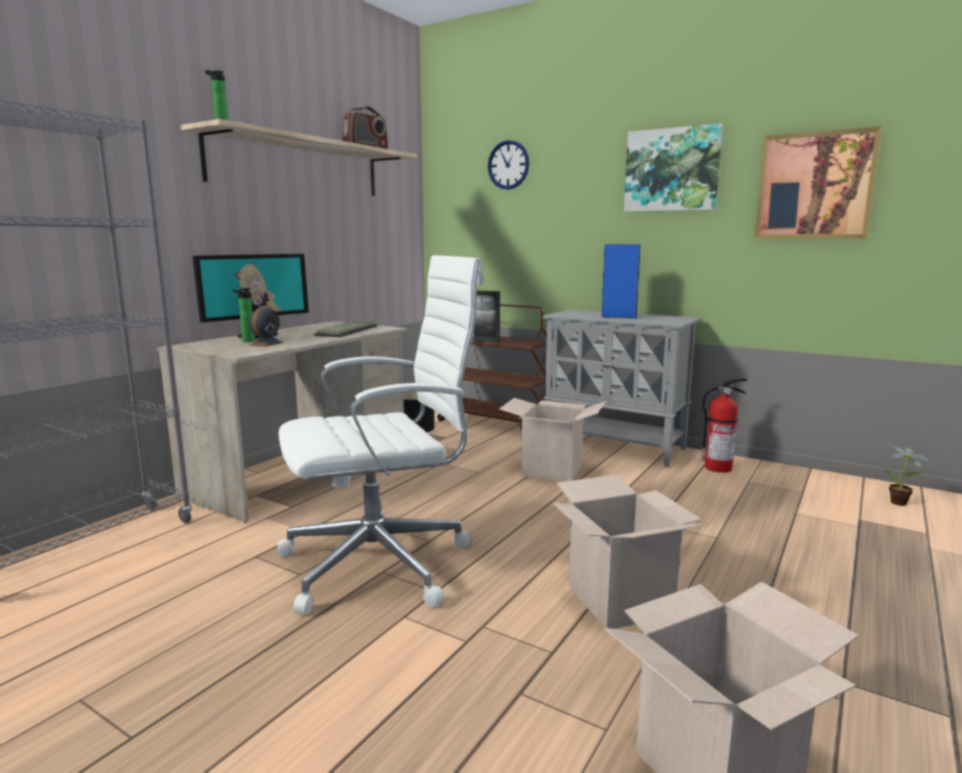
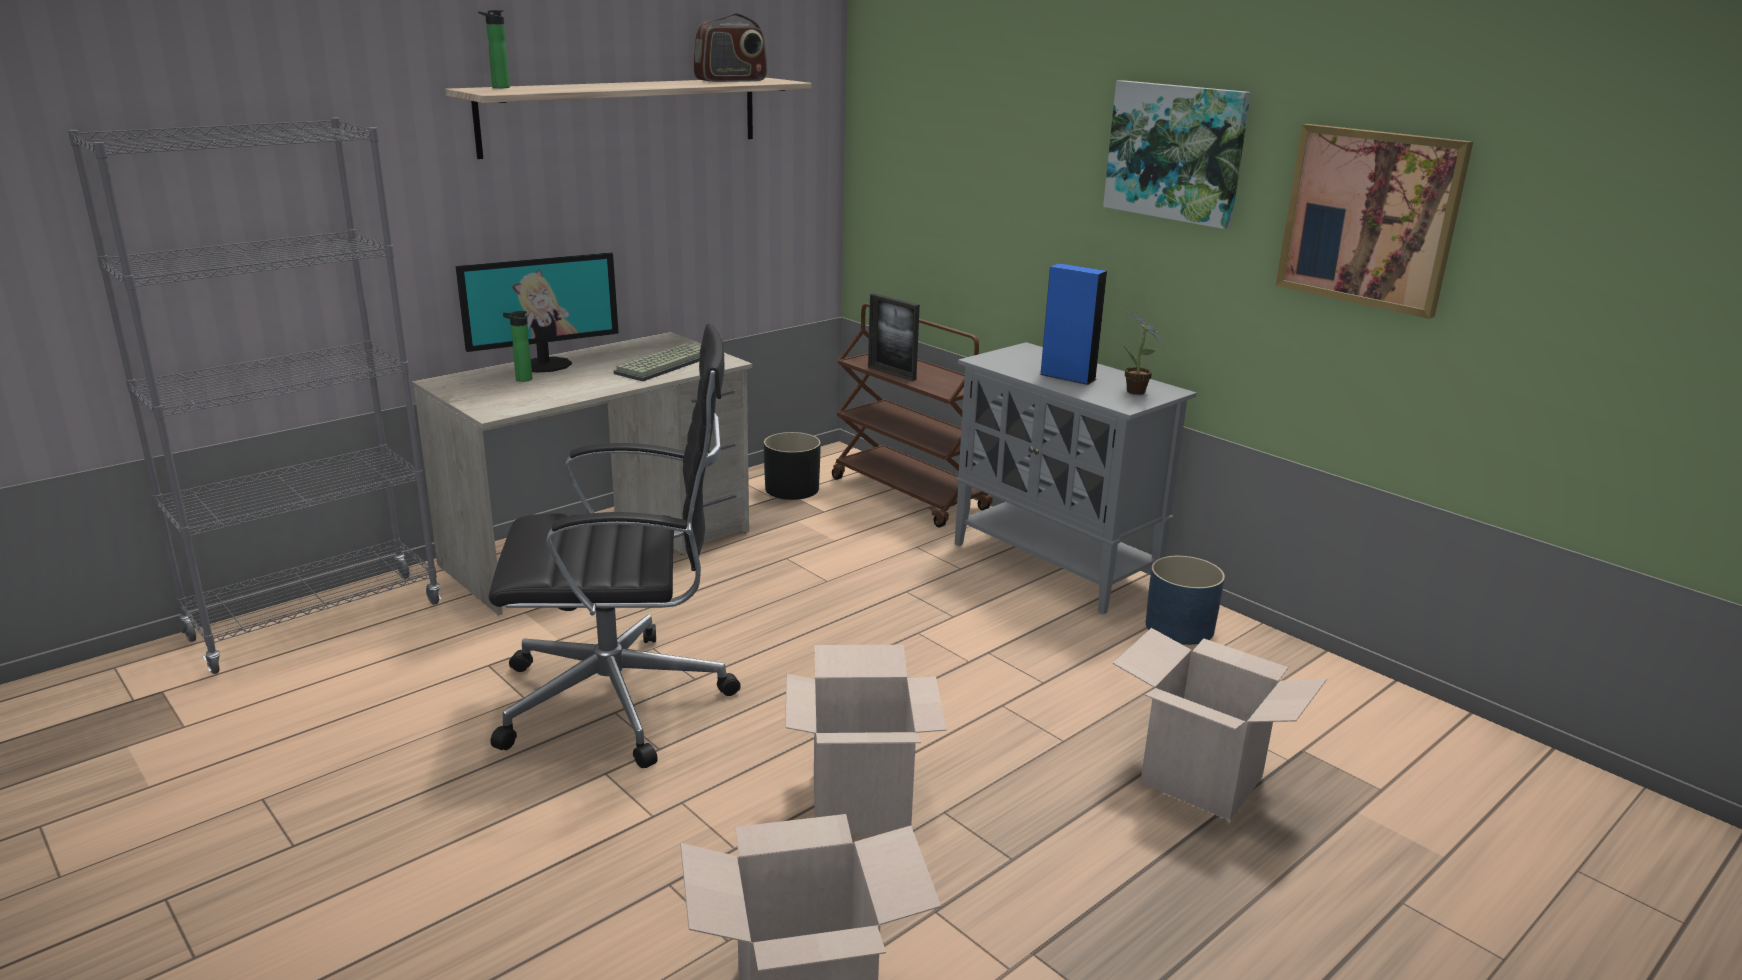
camera: 15 degrees right, 10 degrees up
alarm clock [249,306,284,347] -> none
white office chair [276,255,484,615] -> black office chair [489,324,741,768]
wall clock [488,140,529,190] -> none
cardboard box [499,398,607,481] -> cardboard box moved to [1113,628,1327,821]
fire extinguisher [701,378,748,473] -> blue planter [1146,556,1225,645]
potted plant [885,445,929,506] -> potted plant moved to [1124,311,1164,395]

